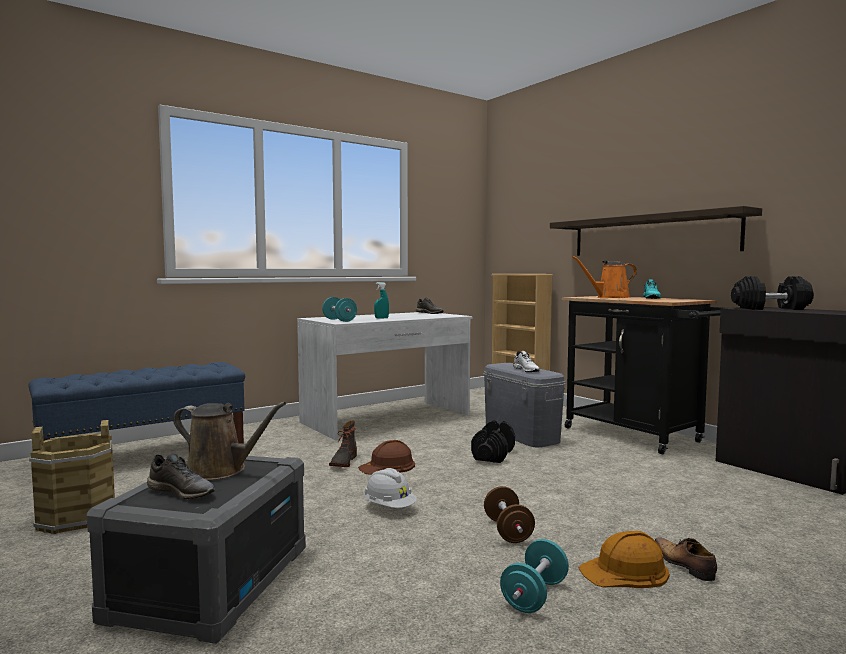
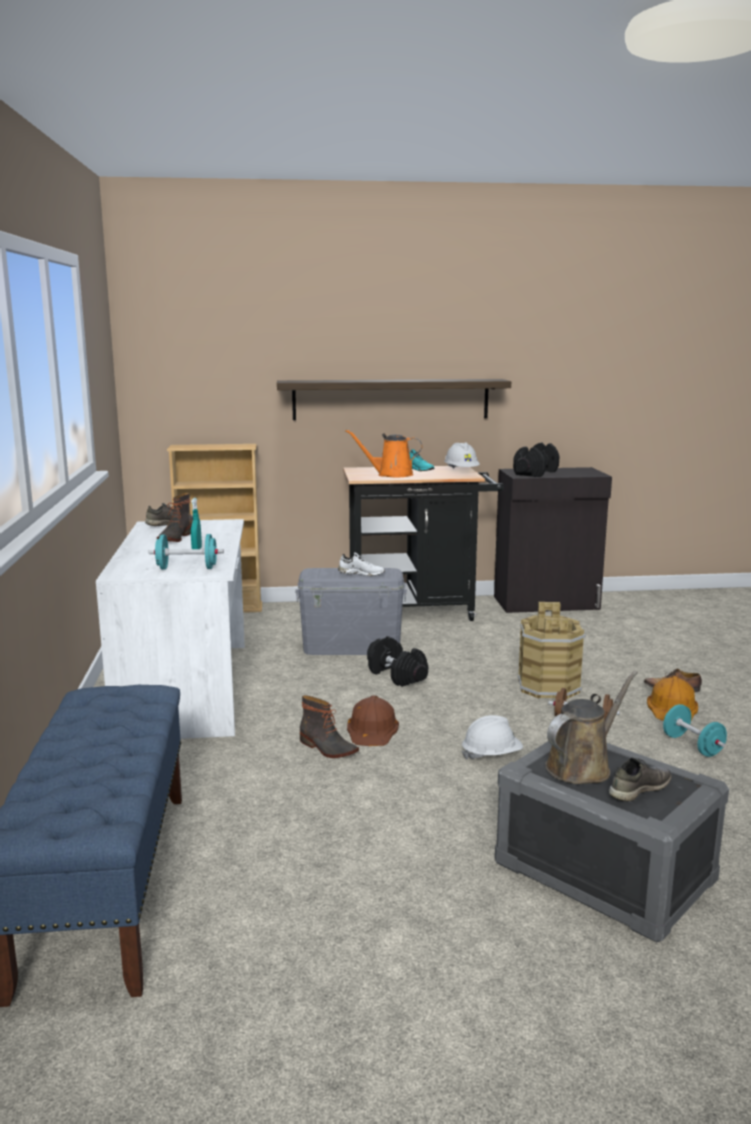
camera: 60 degrees left, 10 degrees up
brown bucket [29,420,115,534] -> brown bucket moved to [518,602,586,699]
orange watering can [572,256,637,298] -> orange watering can turned 75 degrees clockwise [346,430,422,477]
none -> boot [157,493,192,542]
none -> white hard hat [444,442,480,469]

